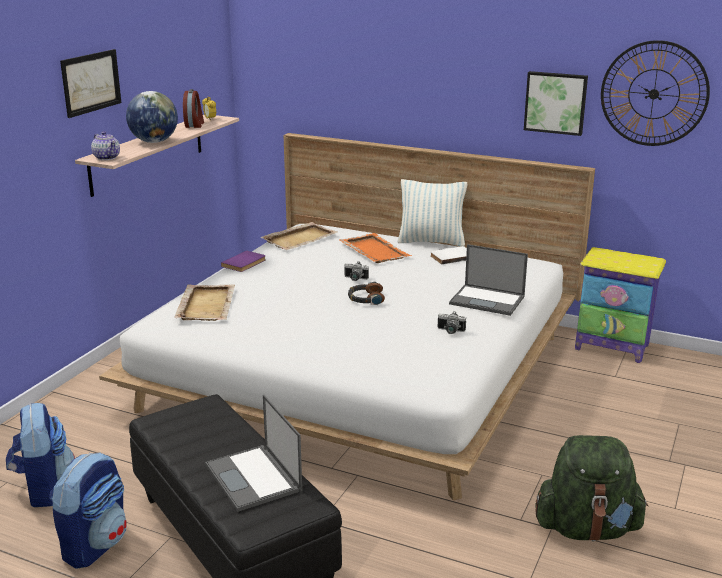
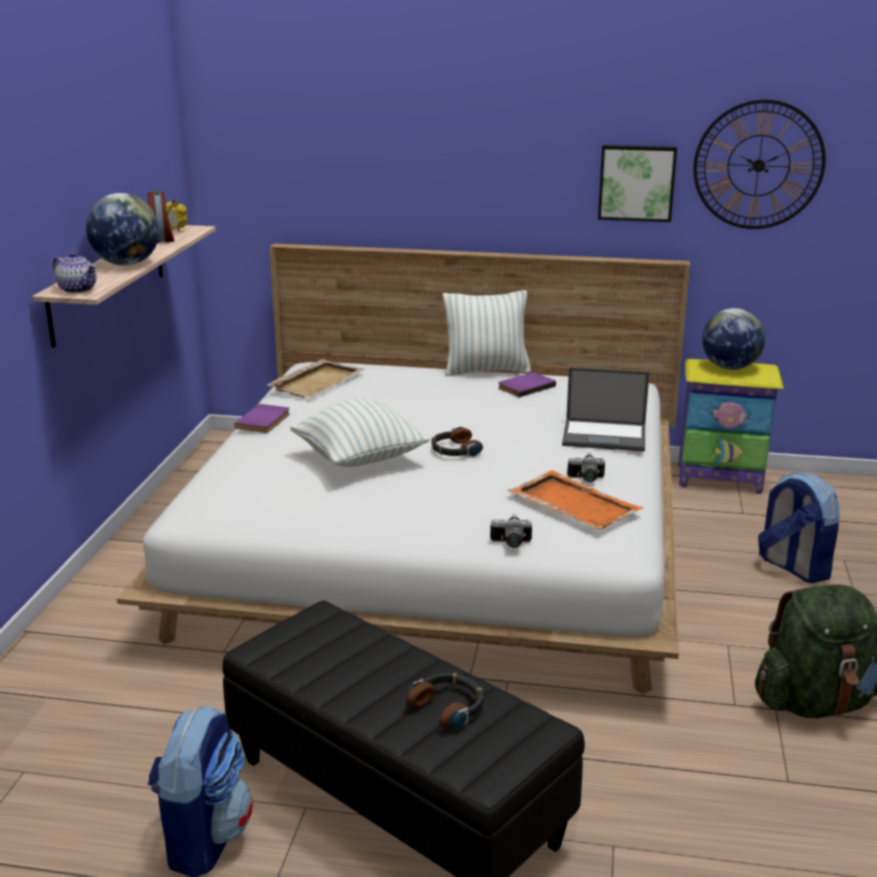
camera: 15 degrees left, 0 degrees up
backpack [6,403,75,507] -> backpack moved to [758,472,840,583]
picture [60,49,121,118] -> none
beige tray [174,284,235,321] -> none
laptop [205,394,302,512] -> headphones [406,673,484,729]
orange tray [339,233,412,263] -> orange tray moved to [507,470,644,529]
camera [344,262,369,281] -> camera moved to [490,515,532,548]
white book [430,246,467,264] -> purple book [498,372,556,397]
none -> pillow [290,398,430,467]
none -> globe [702,308,765,370]

